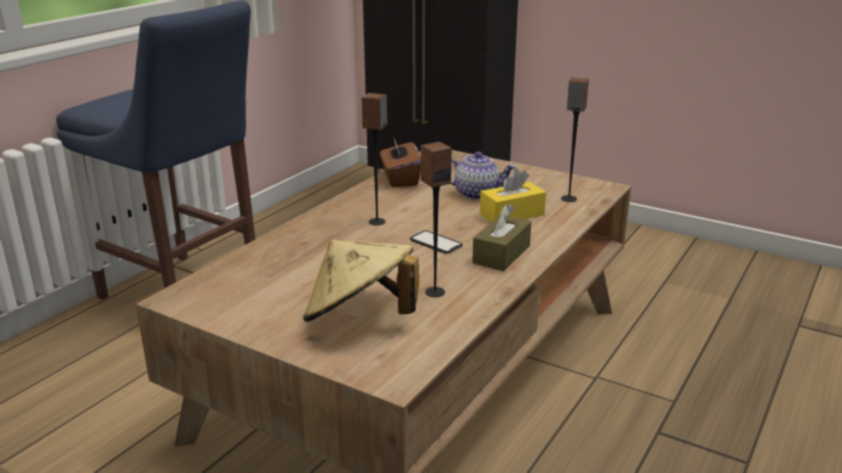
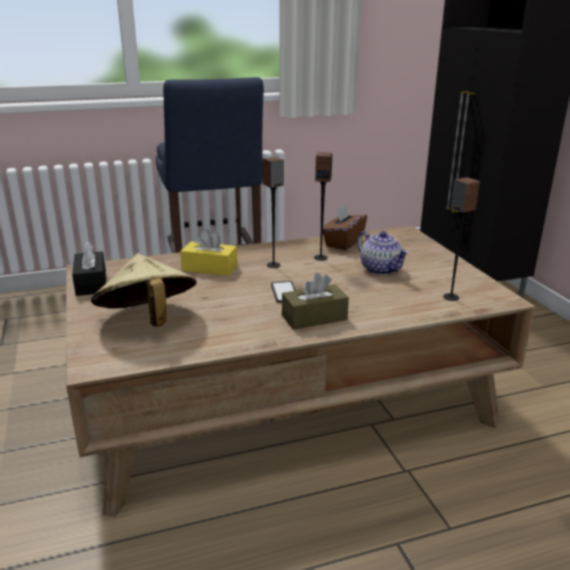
camera: 40 degrees right, 0 degrees up
speaker [421,142,452,297] -> speaker moved to [314,152,332,261]
yellow tissue box [480,169,546,223] -> yellow tissue box moved to [180,229,237,276]
none -> black tissue box [72,241,106,296]

